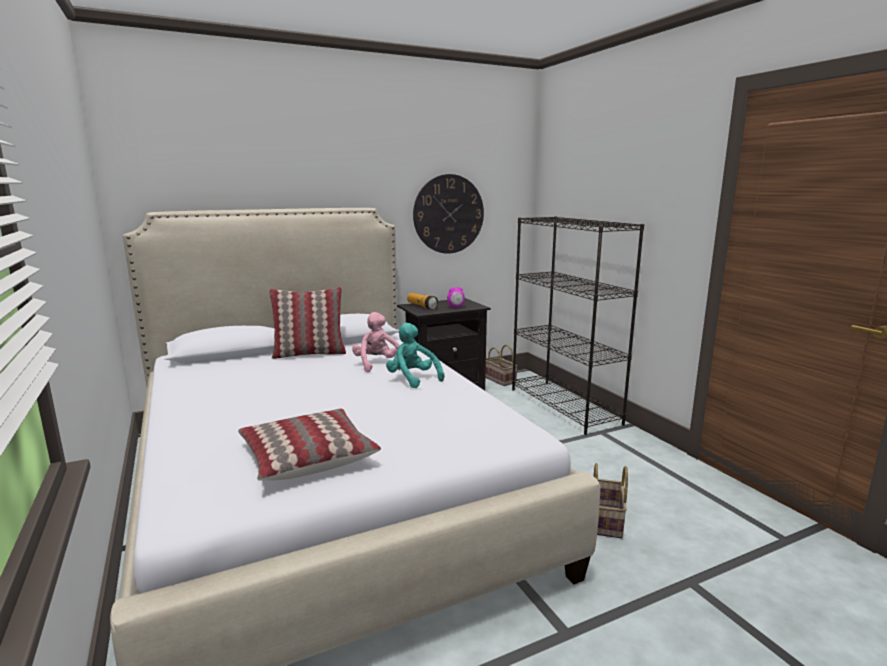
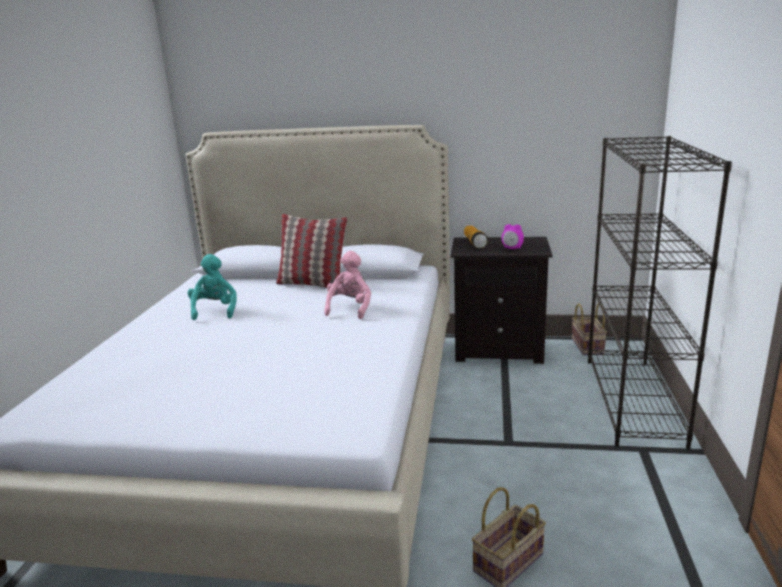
camera: 35 degrees right, 5 degrees up
pillow [238,409,381,481] -> none
turquoise plush toy [386,323,444,388] -> turquoise plush toy moved to [188,254,237,320]
wall clock [413,174,484,254] -> none

